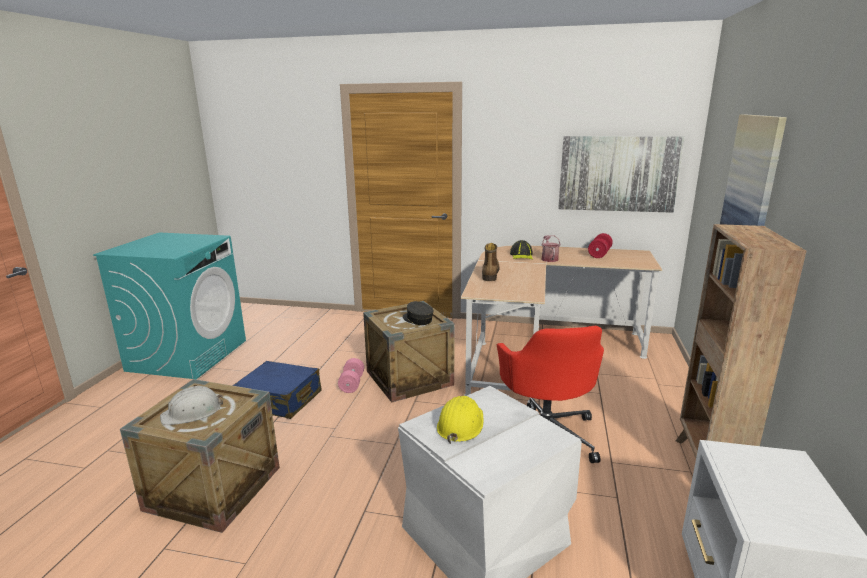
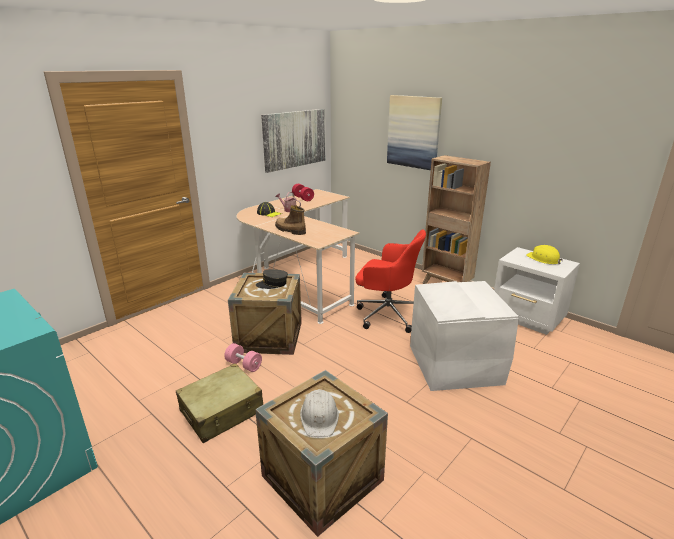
camera: 60 degrees left, 5 degrees up
blue suitcase [232,361,322,419] -> beige suitcase [176,363,263,443]
yellow hard hat [437,396,483,444] -> yellow hard hat moved to [526,245,563,264]

